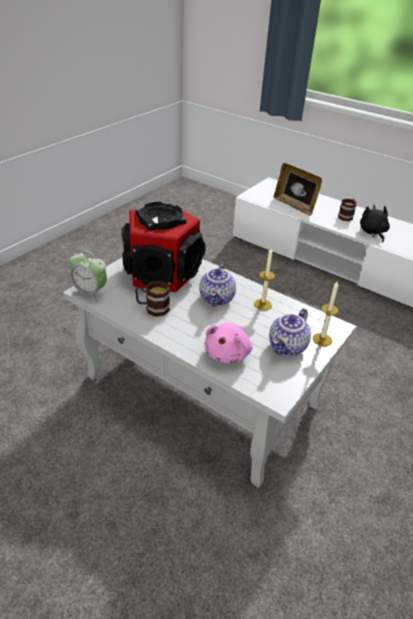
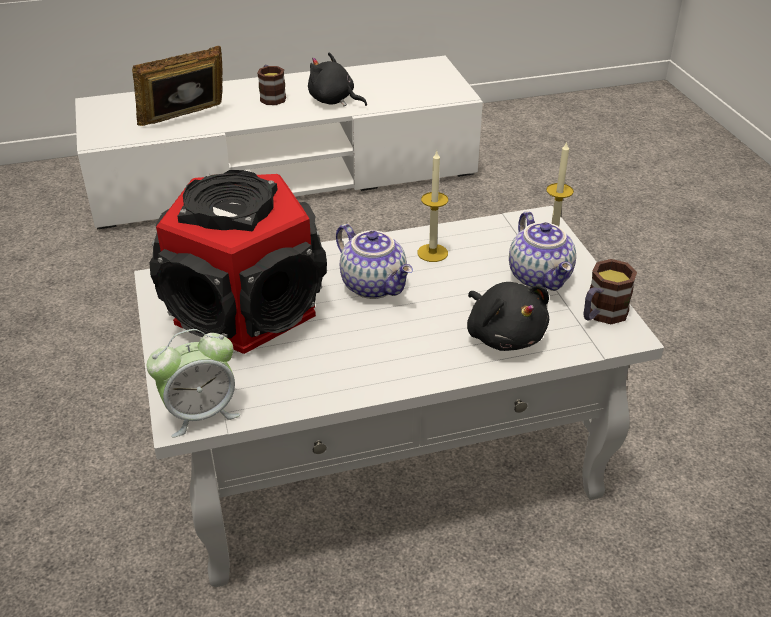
camera: 50 degrees left, 0 degrees up
mug [135,281,170,317] -> mug moved to [583,259,637,324]
pink plush toy [204,323,252,363] -> black plush toy [467,282,549,351]
picture frame [274,163,322,216] -> picture frame turned 150 degrees clockwise [132,46,223,126]

